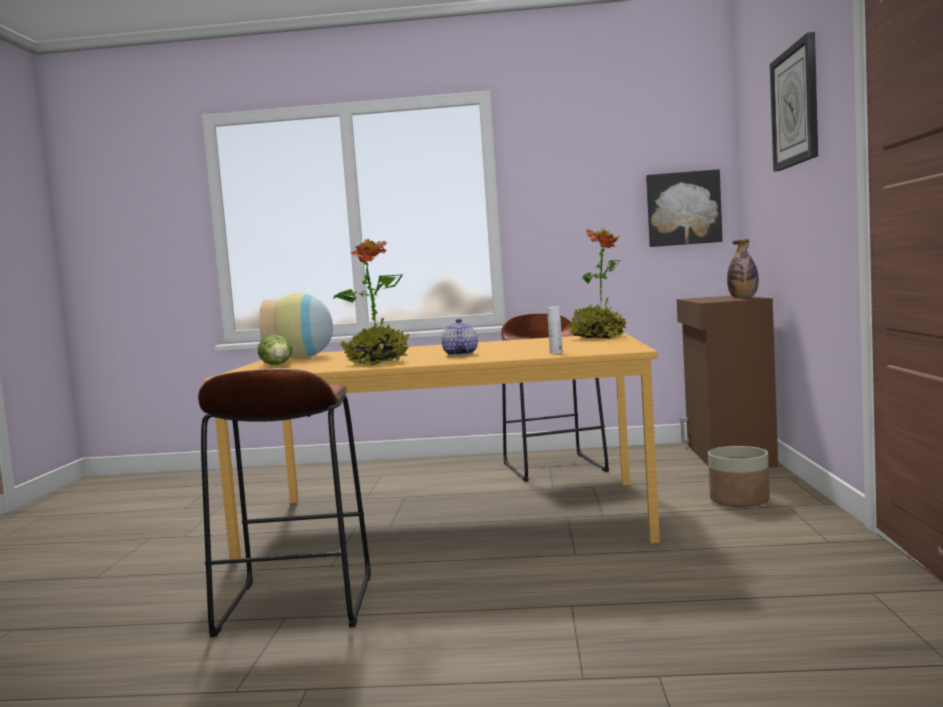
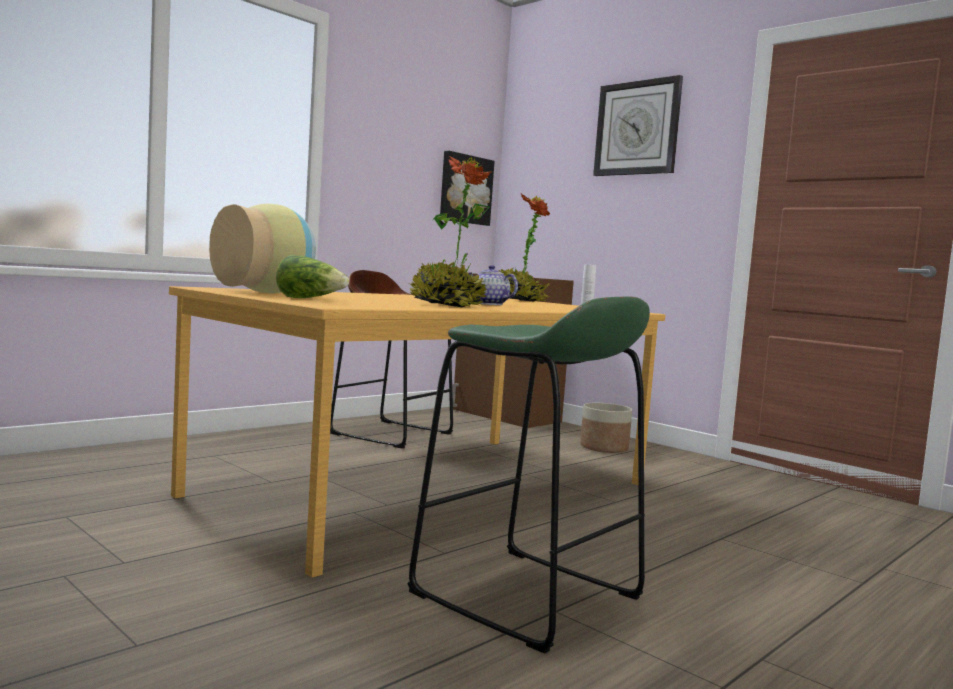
camera: 50 degrees left, 0 degrees up
brown stool [198,368,371,637] -> green stool [407,297,650,654]
bottle [727,239,759,299] -> none

